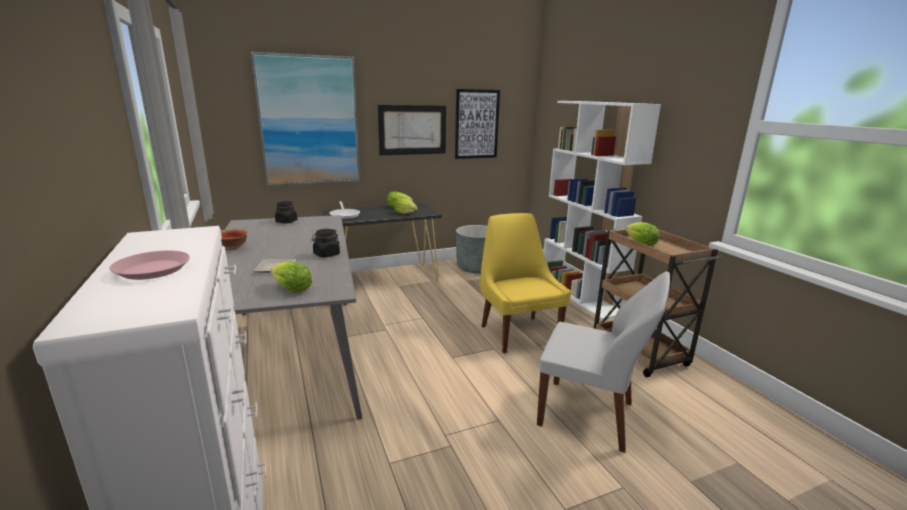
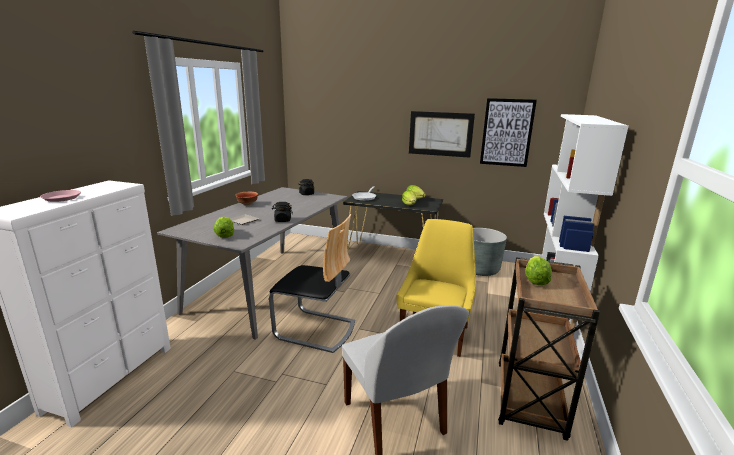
camera: 40 degrees right, 0 degrees up
picture [251,52,360,186] -> none
none -> chair [269,214,355,353]

